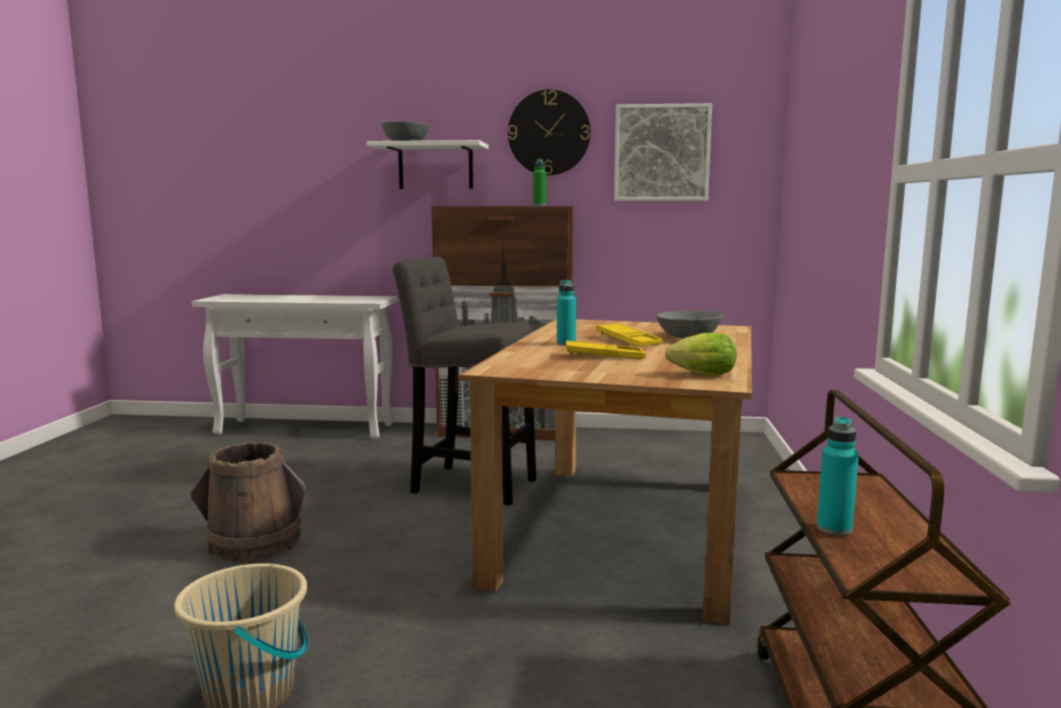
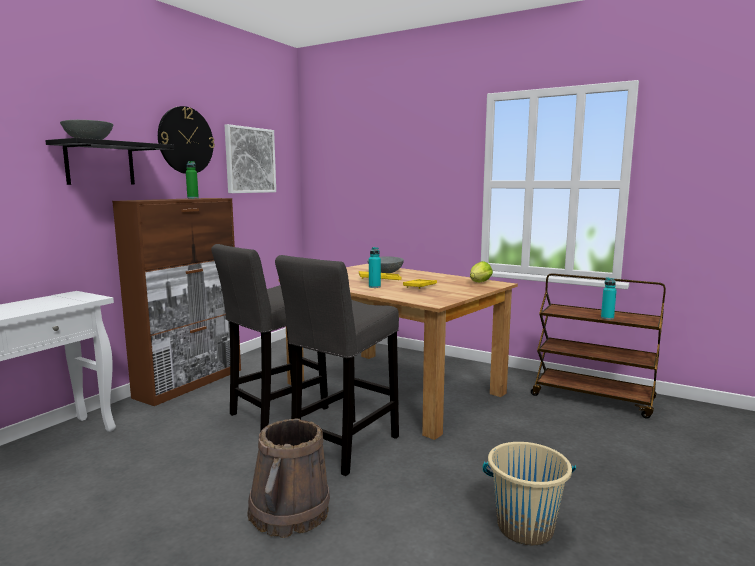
camera: 65 degrees left, 0 degrees up
white shelf [367,140,488,189] -> black shelf [45,138,174,185]
none -> grey stool [275,255,399,476]

